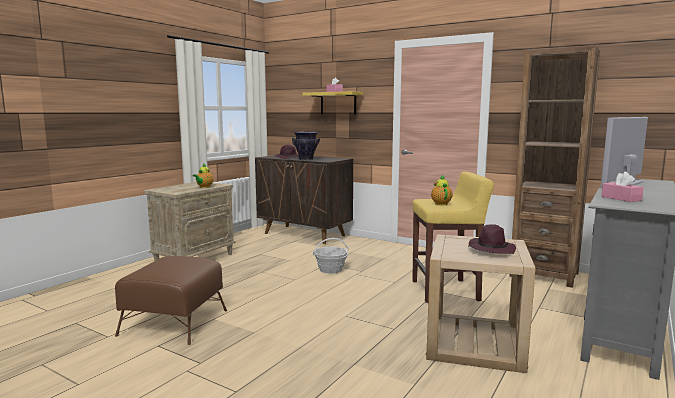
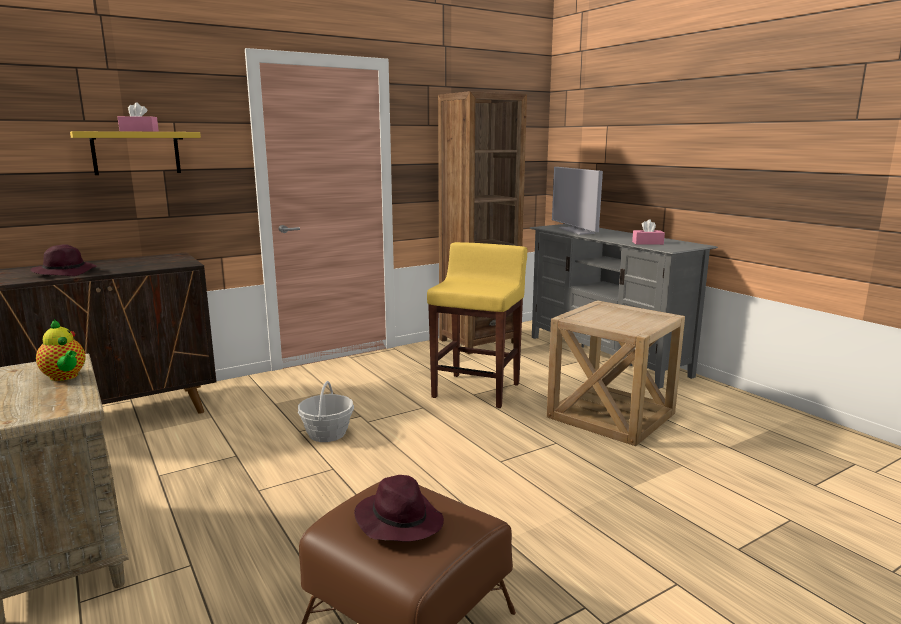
camera: 65 degrees left, 5 degrees up
vase [292,132,320,160] -> none
teapot [431,174,453,205] -> none
purple hat [468,224,516,254] -> purple hat moved to [354,475,444,542]

